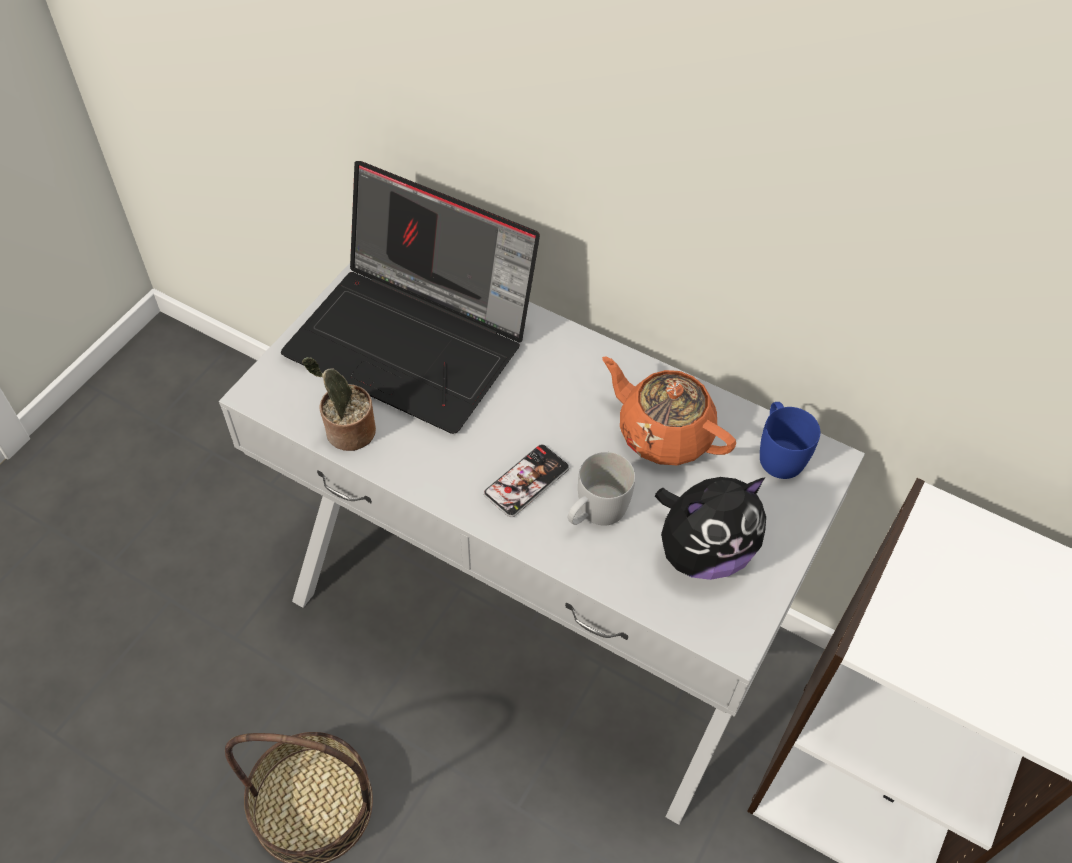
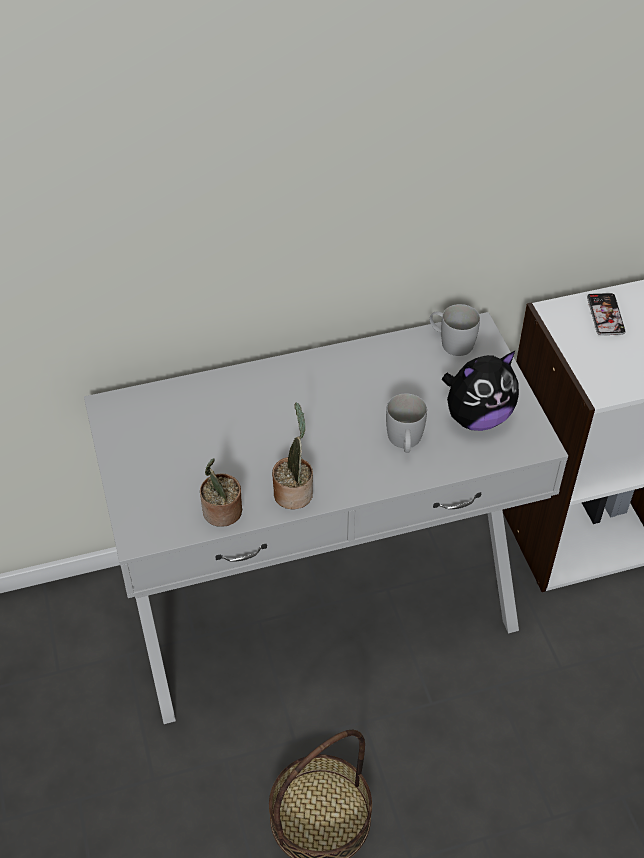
camera: 45 degrees left, 5 degrees down
laptop [281,161,540,434] -> none
phone [484,444,569,517] -> phone moved to [587,293,626,335]
orange teapot [602,357,736,465] -> none
plush toy [655,477,766,580] -> plush toy turned 45 degrees clockwise [442,351,519,431]
blue mug [760,402,820,479] -> white mug [430,304,480,356]
none -> potted plant [272,402,313,509]

